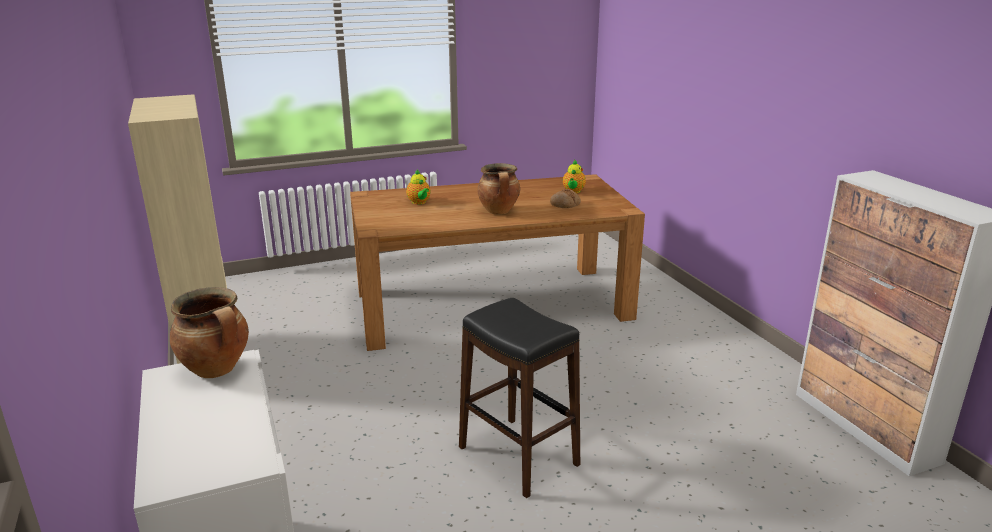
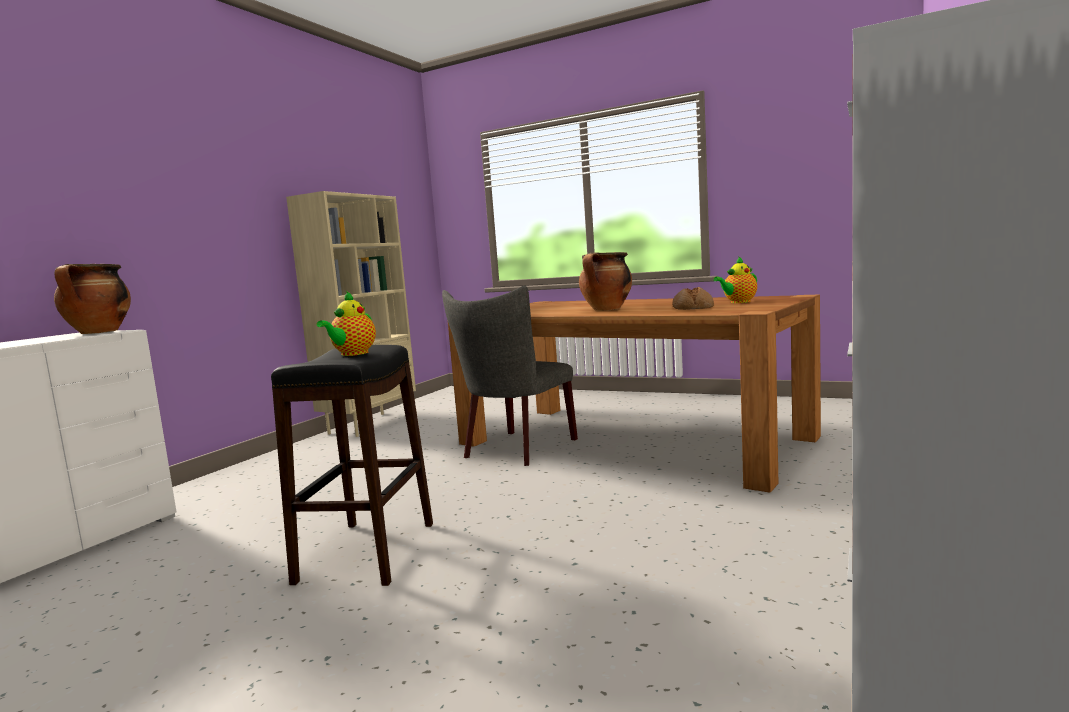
camera: 50 degrees right, 15 degrees down
teapot [406,169,431,205] -> teapot moved to [317,291,376,356]
none -> grey chair [442,286,578,466]

